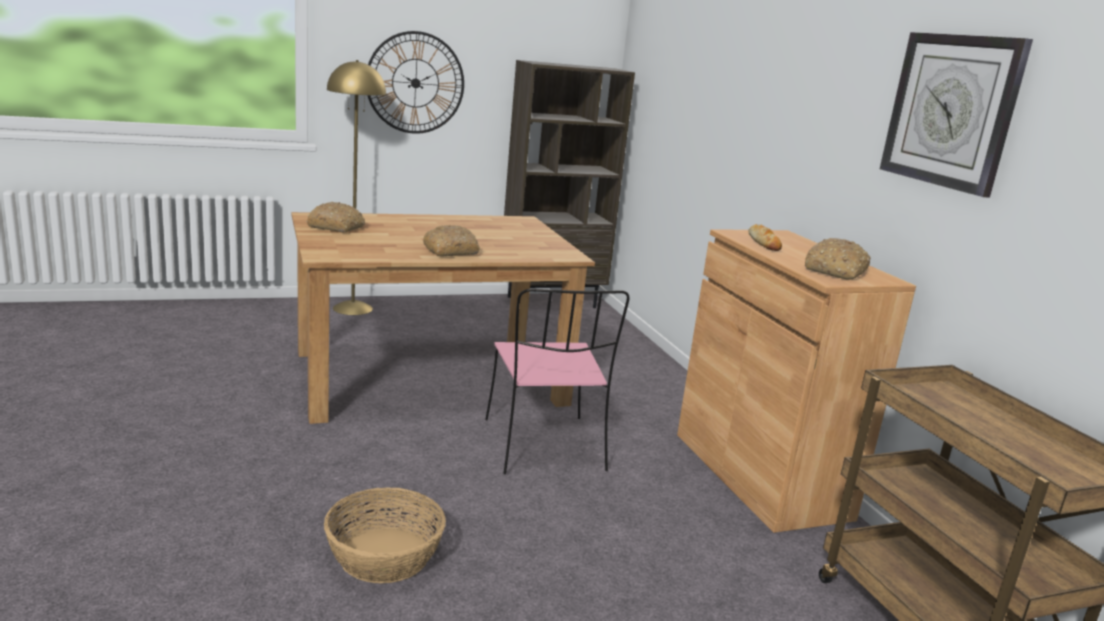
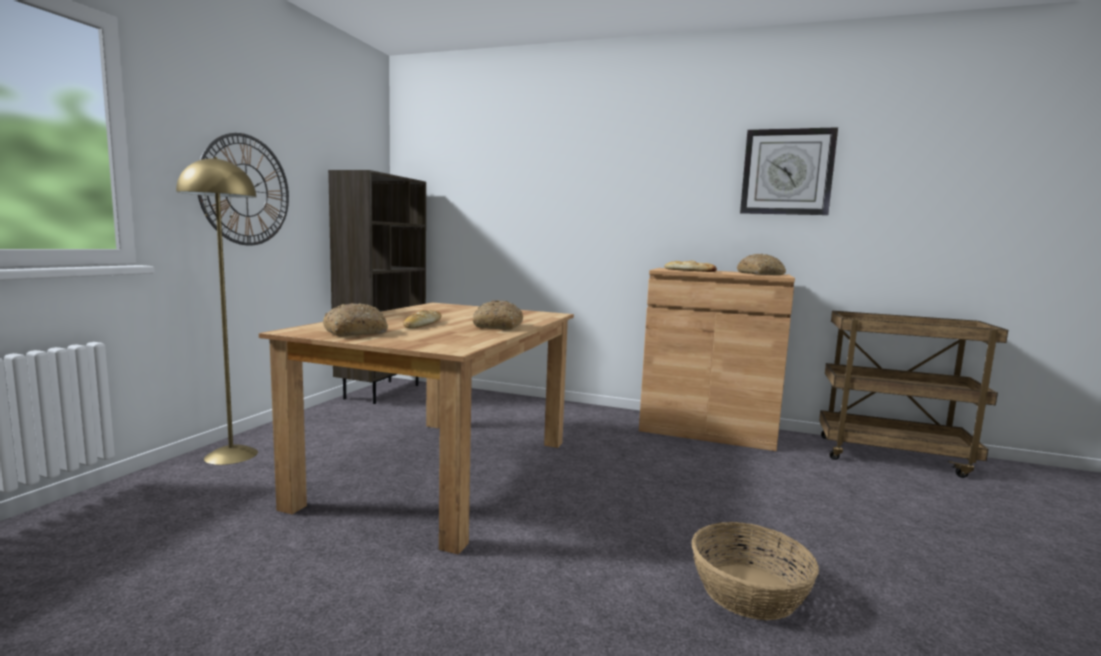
camera: 50 degrees left, 10 degrees down
pink chair [485,288,630,474] -> none
none -> bread [403,310,441,328]

